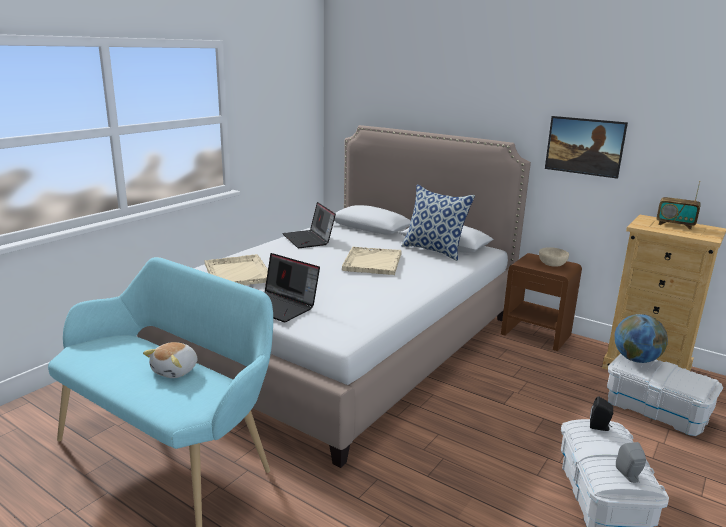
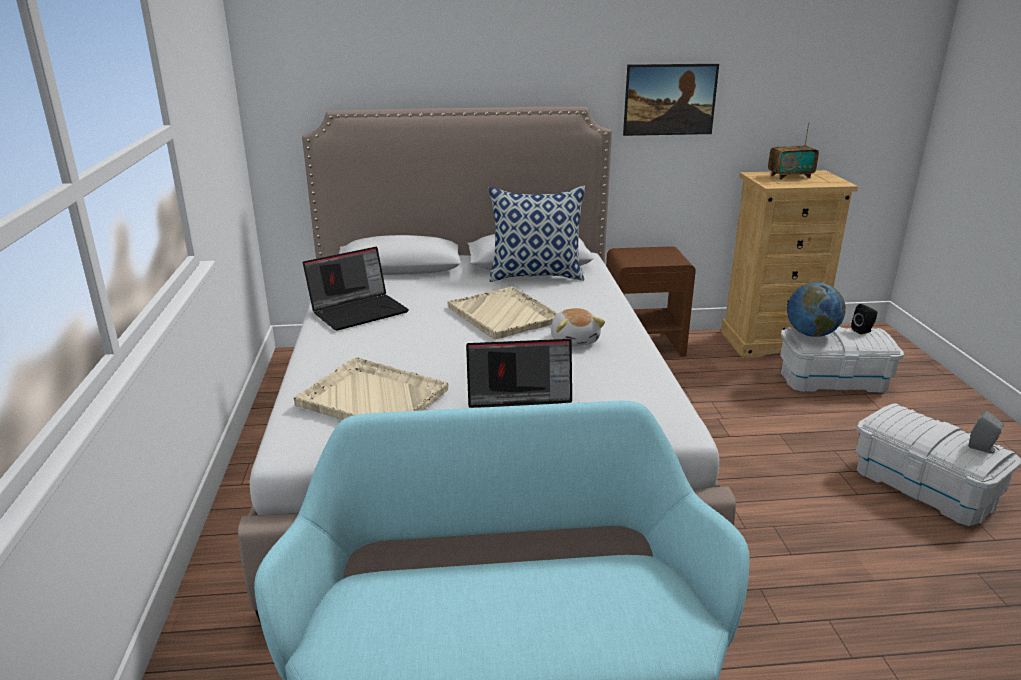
camera: 40 degrees left, 5 degrees up
plush toy [143,342,198,378] -> plush toy moved to [551,308,605,347]
laptop [282,202,336,248] -> laptop turned 60 degrees counterclockwise [303,247,409,331]
beige bowl [539,247,569,267] -> none
black speaker [590,396,614,431] -> black speaker moved to [852,304,877,334]

